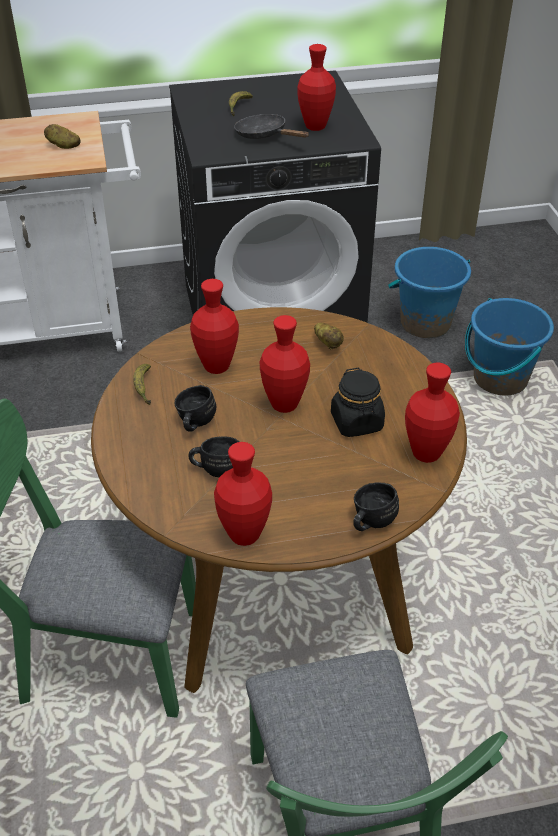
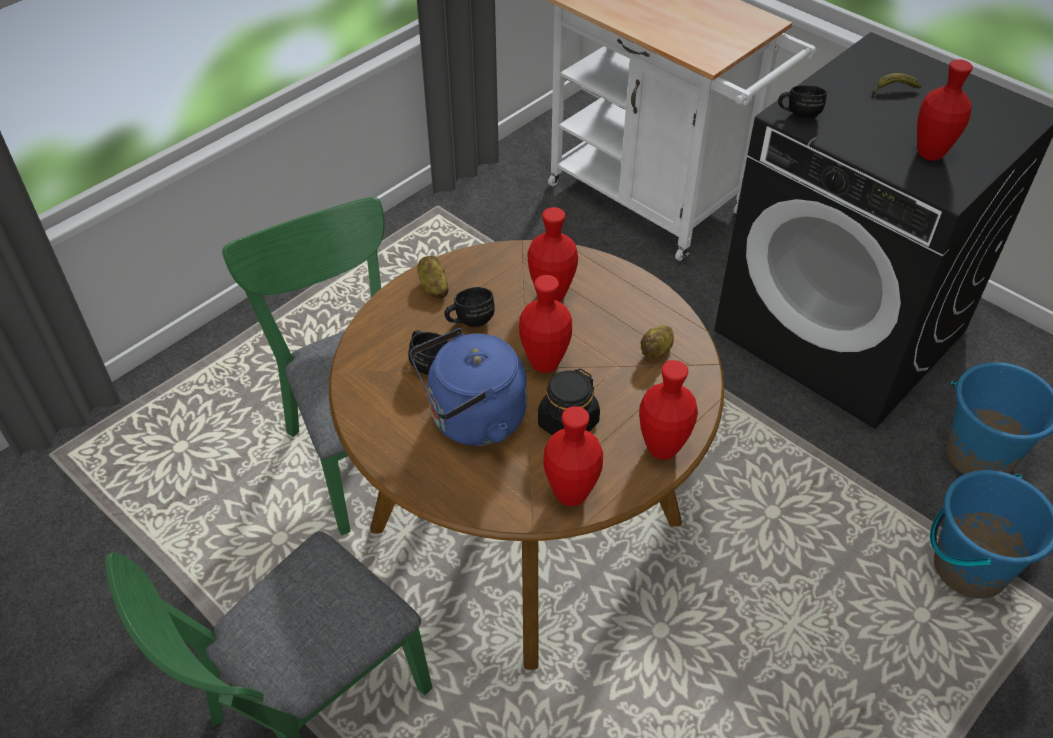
camera: 55 degrees right, 5 degrees up
potato [44,124,81,149] -> potato moved to [417,256,449,299]
banana [133,364,151,405] -> none
red vase [214,442,272,546] -> red vase moved to [639,360,698,460]
black frying pan [234,114,309,139] -> none
black mug [353,482,399,531] -> black mug moved to [778,85,827,118]
none -> blue kettle [410,328,527,446]

